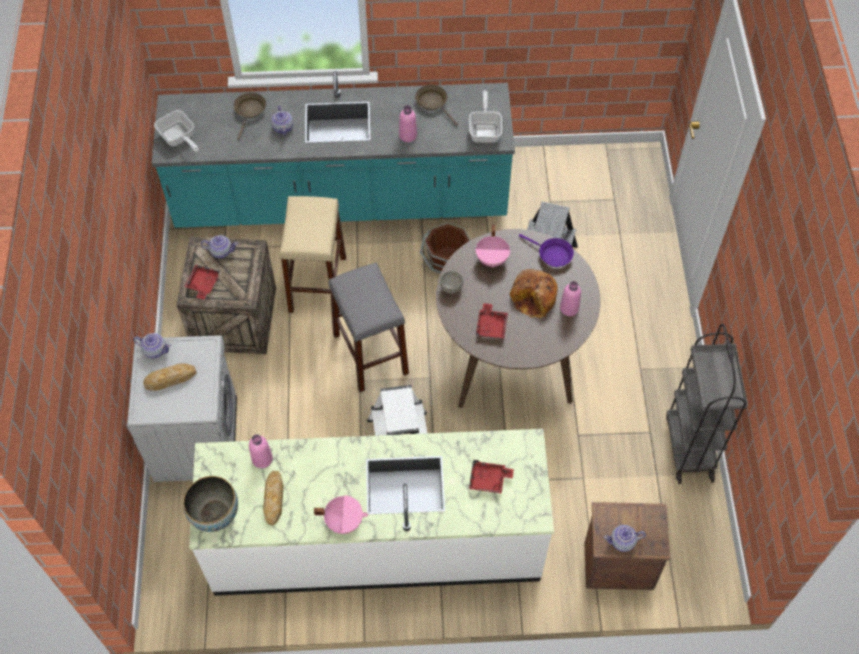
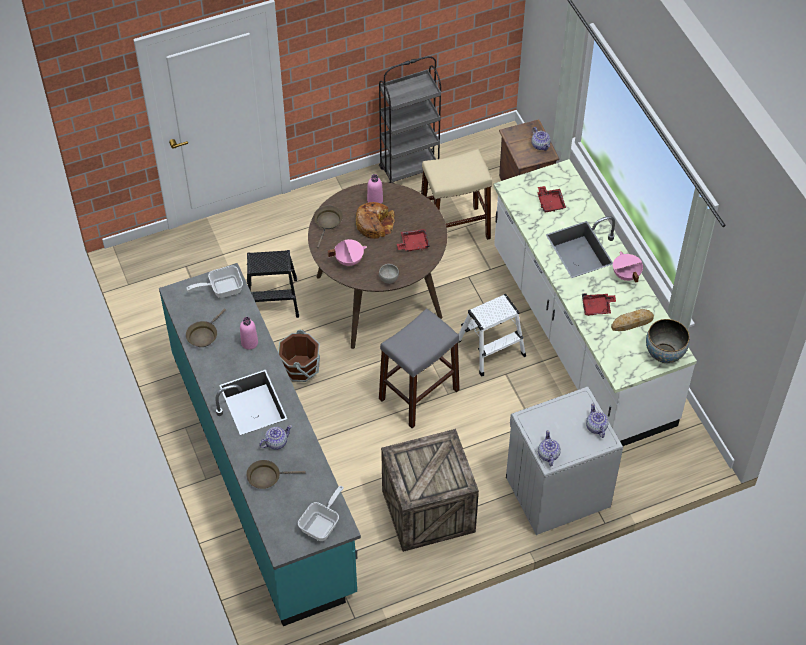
camera: 110 degrees left, 5 degrees down
bread [143,363,197,390] -> none
red tray [184,265,220,300] -> red tray moved to [582,293,616,316]
teapot [201,235,238,258] -> teapot moved to [586,403,609,438]
pink bottle [249,434,273,468] -> none
beige stool [280,196,346,313] -> beige stool moved to [421,149,492,240]
purple frying pan [519,234,574,267] -> brown frying pan [313,205,343,248]

